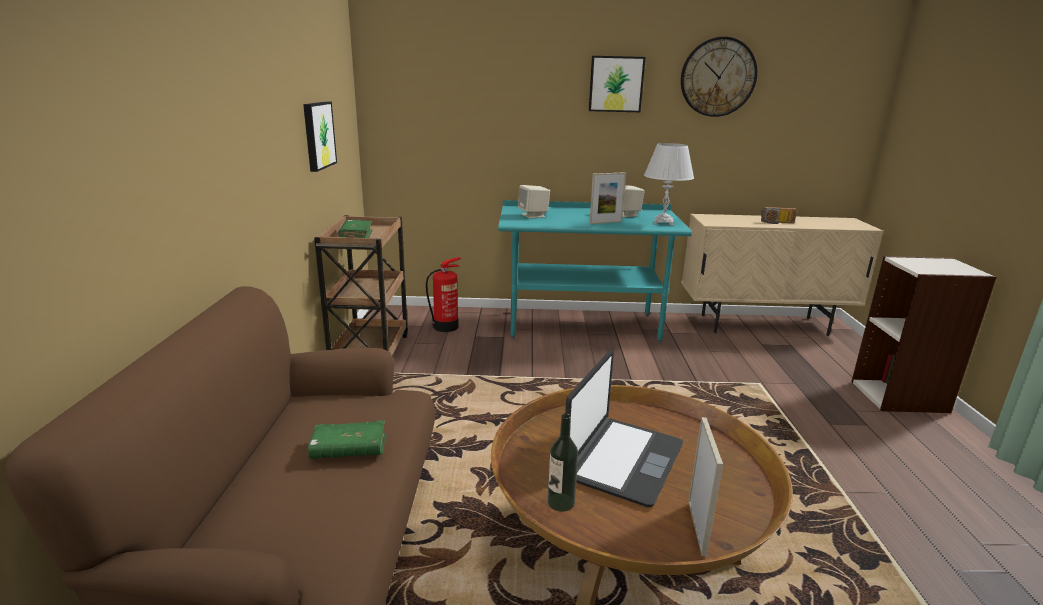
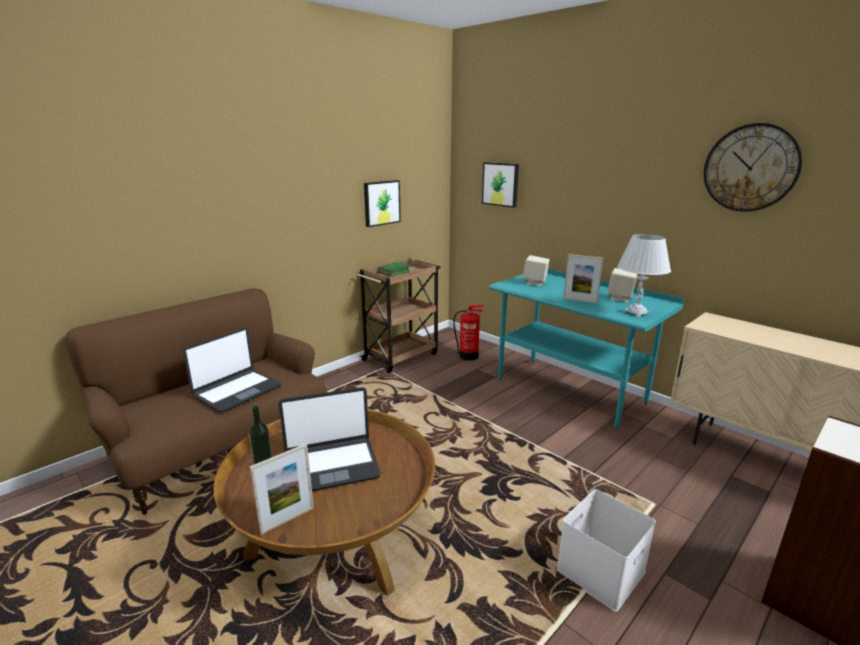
camera: 45 degrees right, 0 degrees up
green book [307,420,386,459] -> laptop [183,328,282,413]
picture [589,56,646,112] -> picture moved to [482,162,519,208]
radio [761,207,797,224] -> none
none -> white storage box [557,489,656,612]

